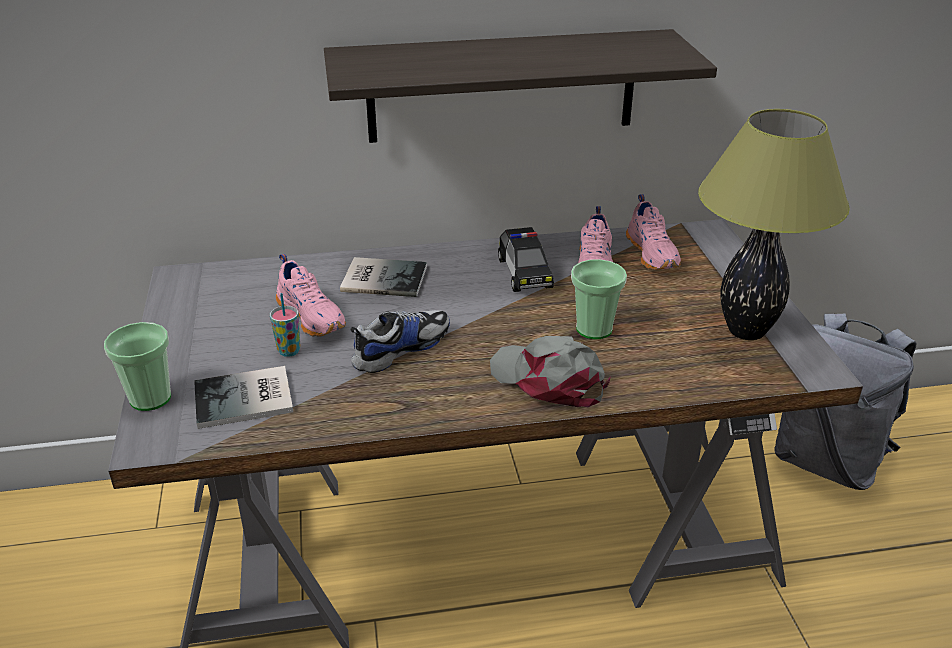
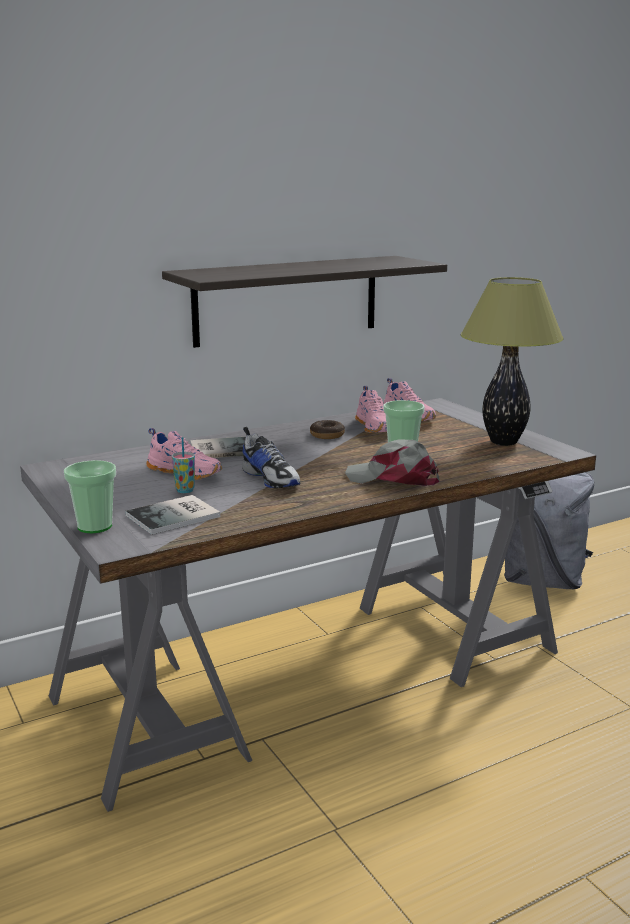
camera: 20 degrees left, 15 degrees down
shoe [350,310,450,373] -> shoe turned 120 degrees clockwise [242,427,300,488]
toy car [498,227,554,292] -> donut [310,420,345,439]

